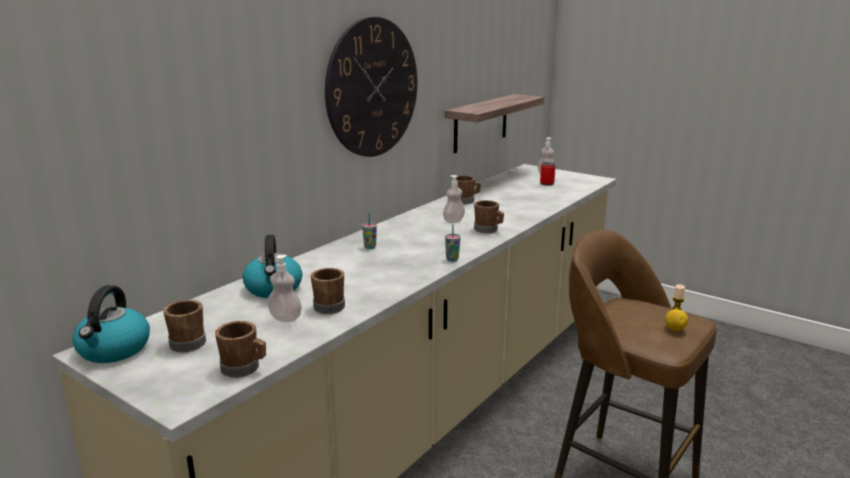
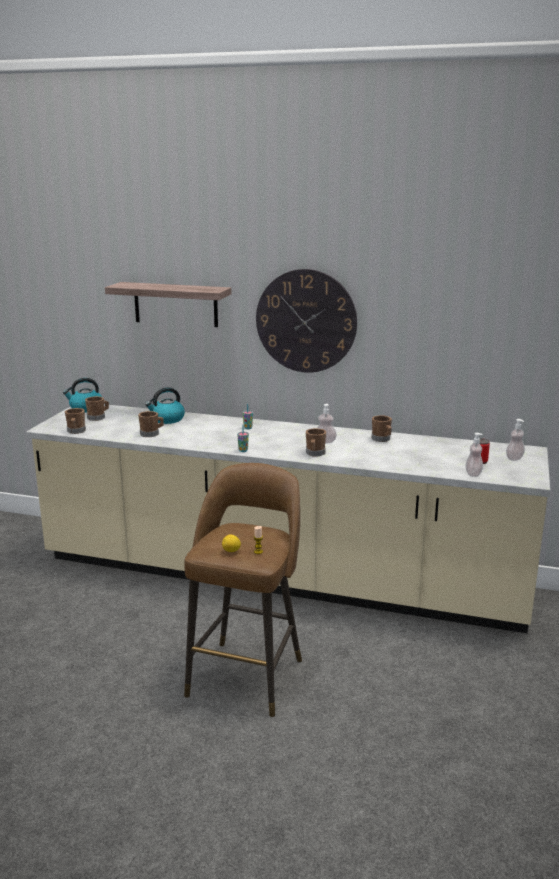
camera: 70 degrees right, 0 degrees up
soap dispenser [267,255,302,322] -> soap dispenser moved to [465,433,483,477]
shelf [445,94,544,153] -> shelf moved to [105,282,231,327]

